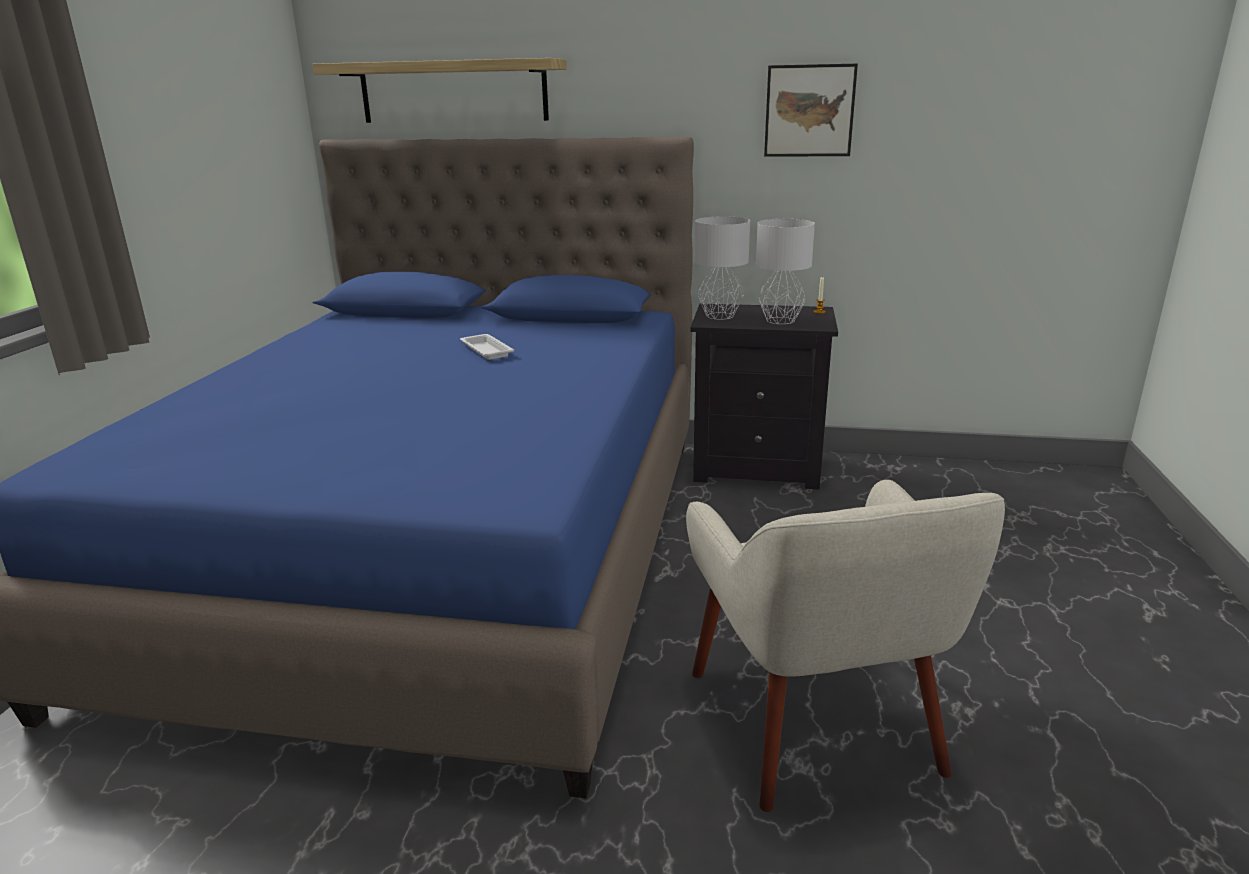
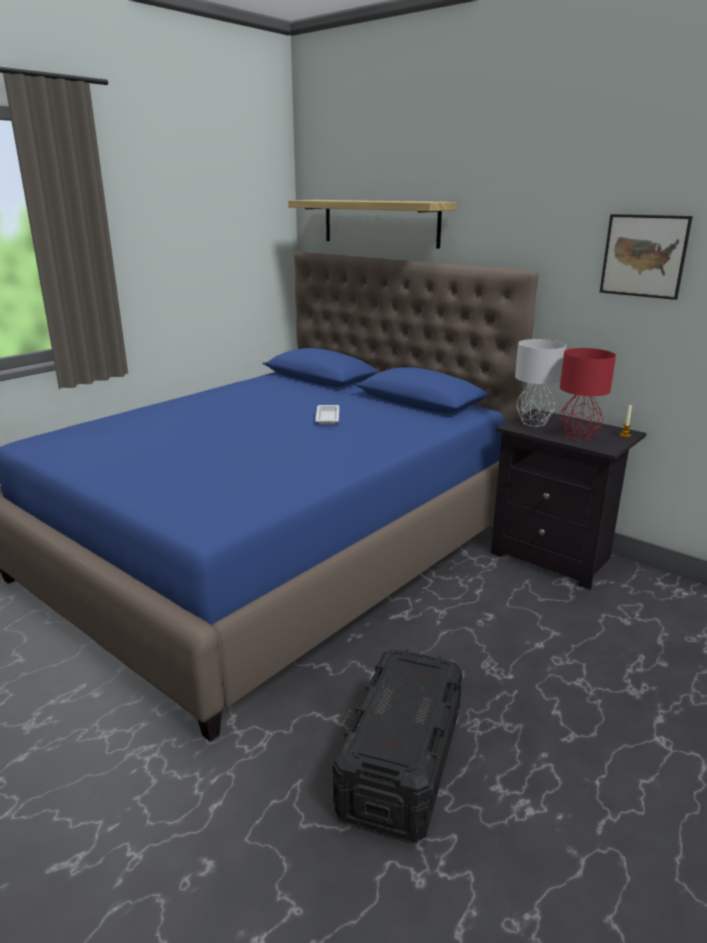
camera: 30 degrees right, 0 degrees up
beige armchair [686,480,1005,812] -> black storage box [333,649,462,842]
grey table lamp [756,219,815,324] -> red table lamp [560,348,616,441]

